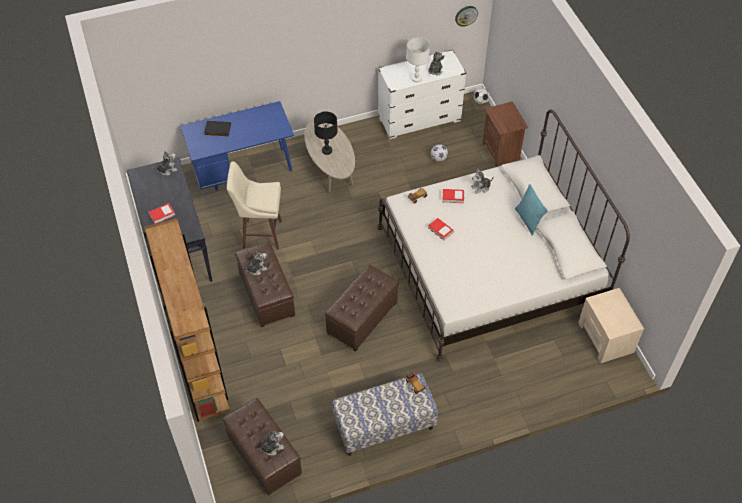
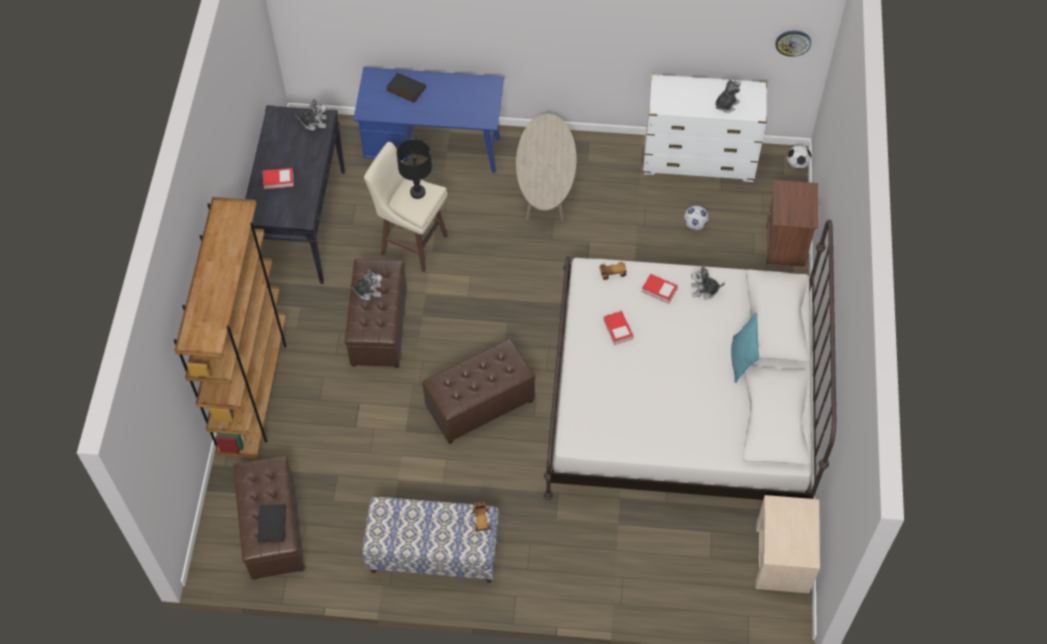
camera: 25 degrees right, 5 degrees up
plush toy [257,431,284,456] -> black book [257,504,286,543]
black table lamp [314,111,338,155] -> black table lamp moved to [396,139,432,199]
white table lamp [406,37,430,83] -> none

